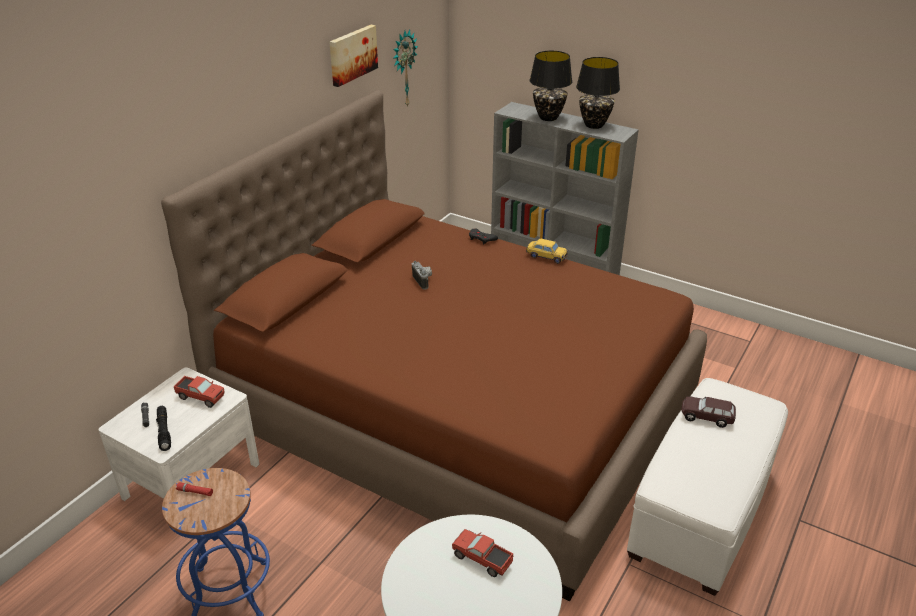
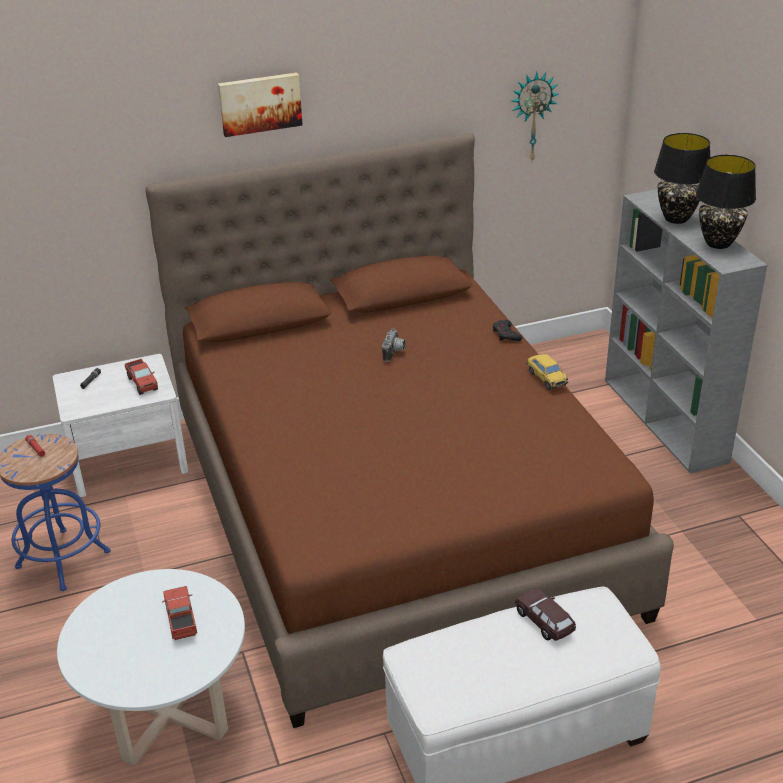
camera: 40 degrees right, 0 degrees up
black flashlight [156,406,171,451] -> none
picture [329,25,378,87] -> picture moved to [218,73,303,137]

